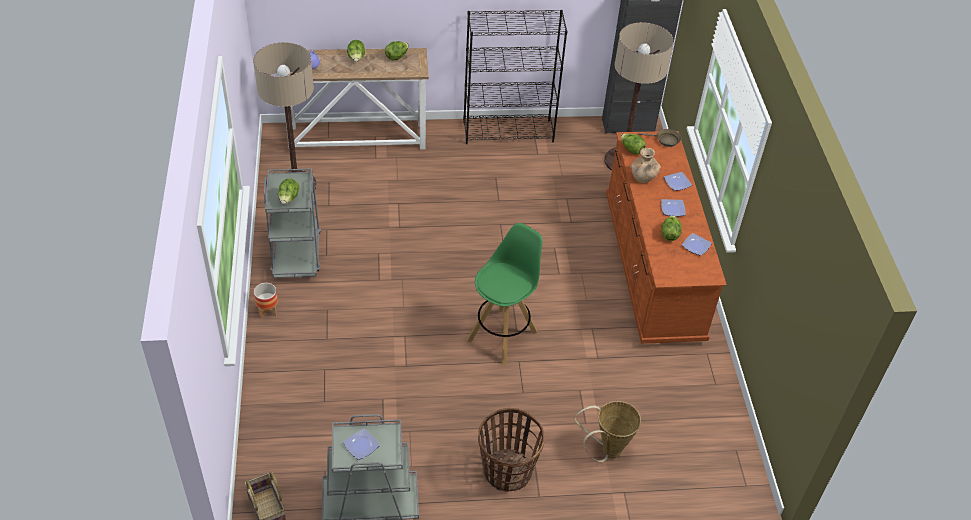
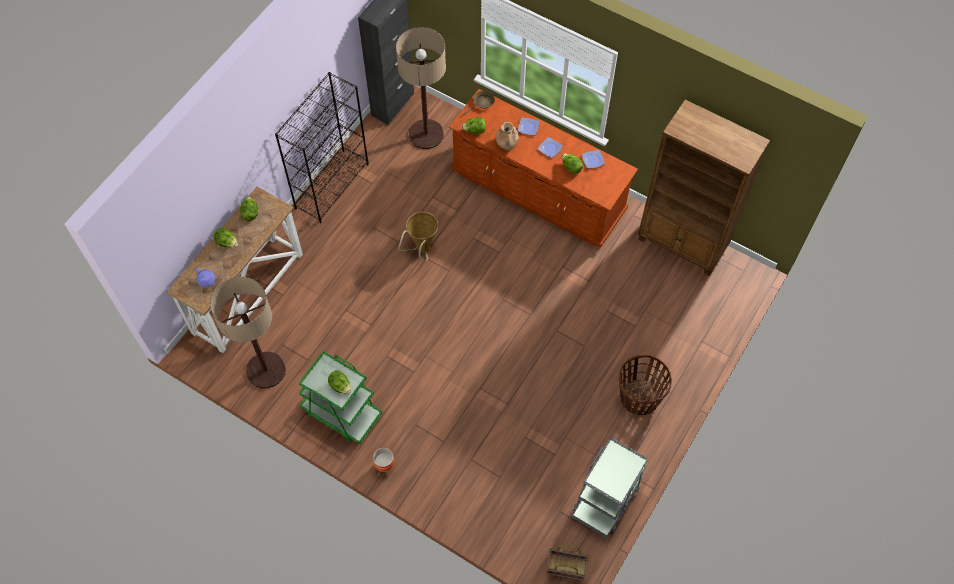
camera: 50 degrees left, 15 degrees up
grey cart [263,169,321,278] -> green cart [299,351,382,444]
plate [343,429,380,460] -> none
green stool [467,223,543,365] -> none
basket [575,401,641,462] -> basket moved to [398,212,438,261]
none -> brown bookcase [638,100,770,276]

